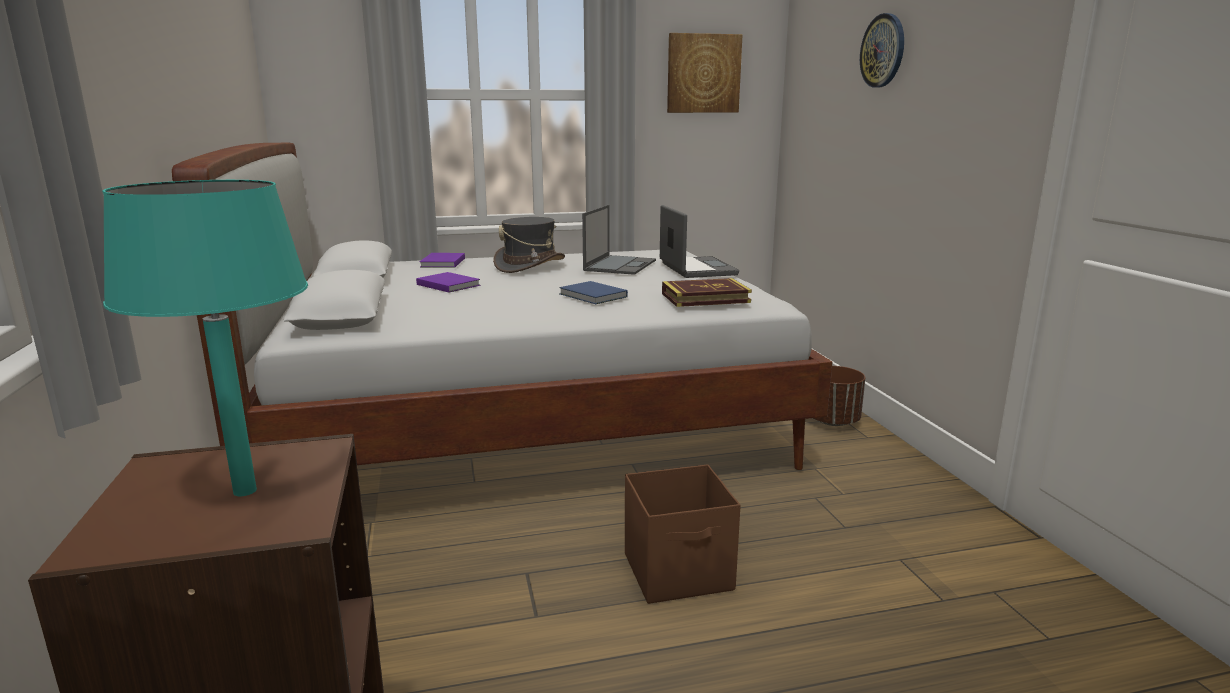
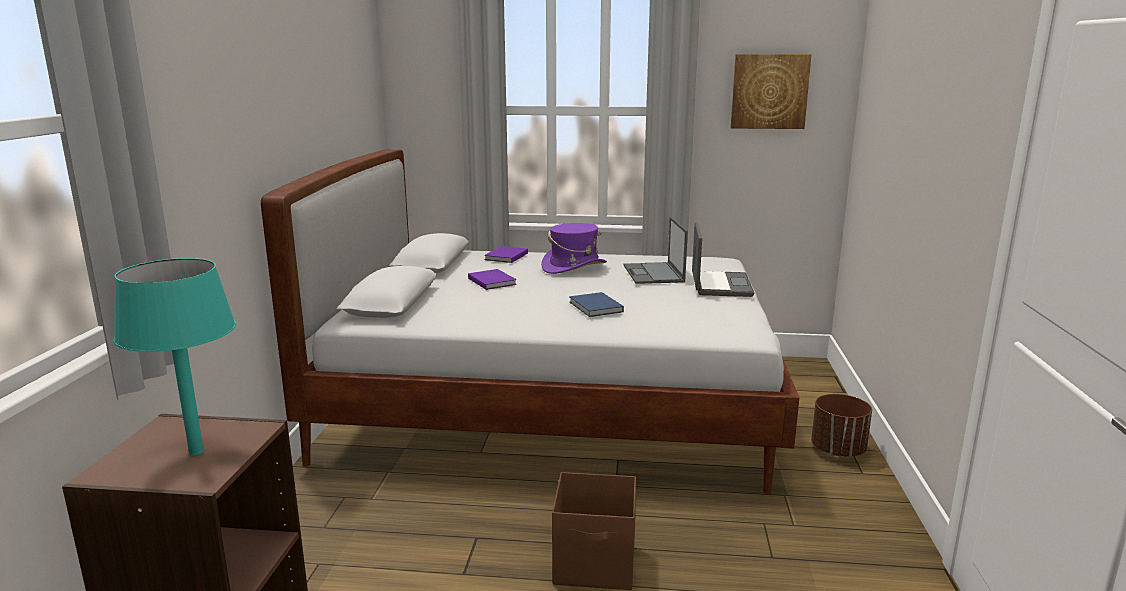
camera: 20 degrees right, 0 degrees up
grey hat [493,217,565,273] -> purple hat [541,223,607,274]
laptop [582,205,656,275] -> laptop turned 135 degrees clockwise [624,217,688,284]
book [662,278,752,307] -> none
wall clock [860,13,904,88] -> none

